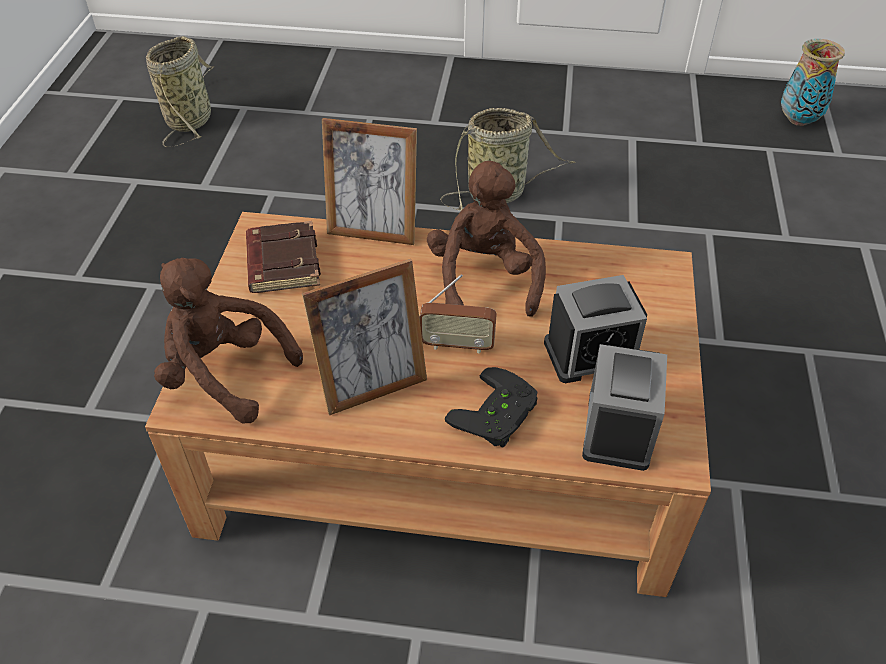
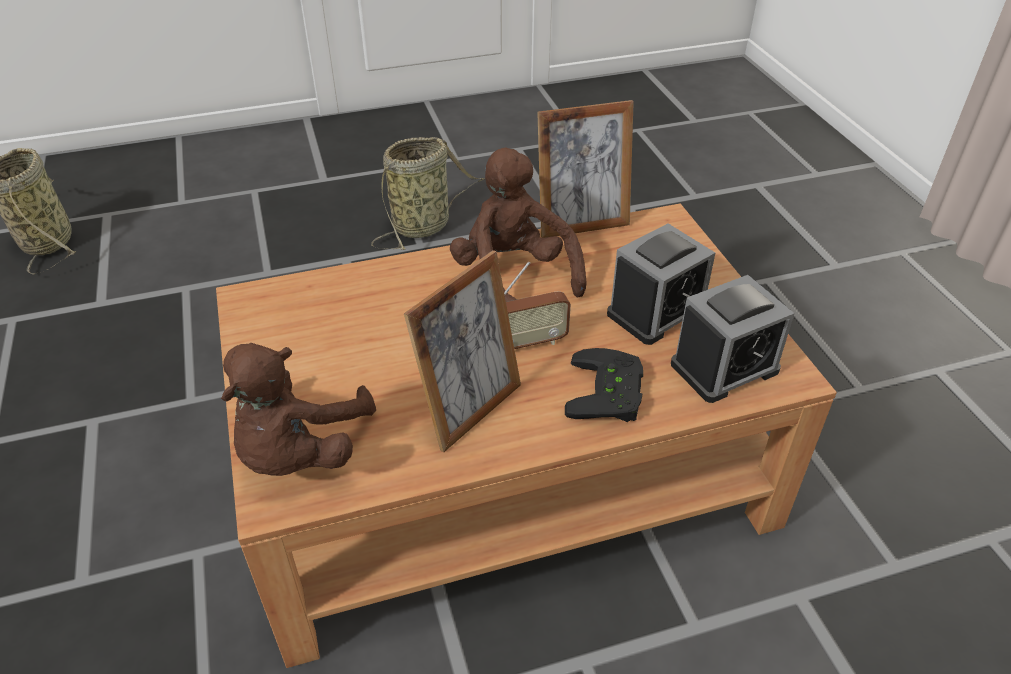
camera: 25 degrees left, 5 degrees down
brown plush toy [154,258,303,424] -> brown plush toy turned 75 degrees counterclockwise [221,343,376,476]
brown book [246,221,321,293] -> none
picture frame [322,118,417,245] -> picture frame moved to [537,100,634,238]
alarm clock [582,344,667,471] -> alarm clock turned 105 degrees counterclockwise [671,275,794,403]
vase [781,39,845,126] -> none

